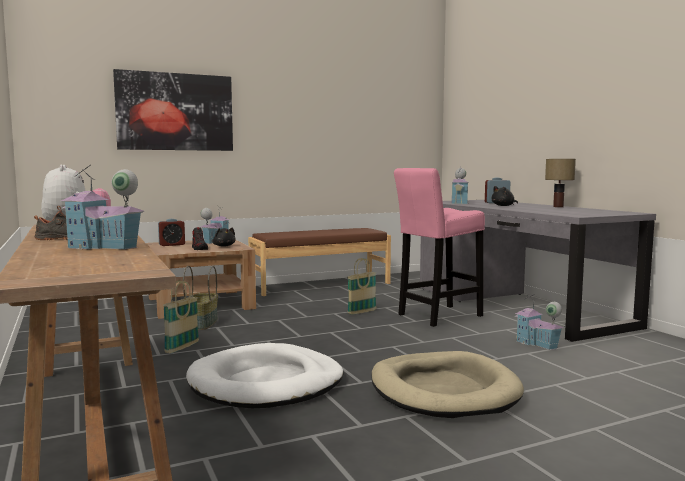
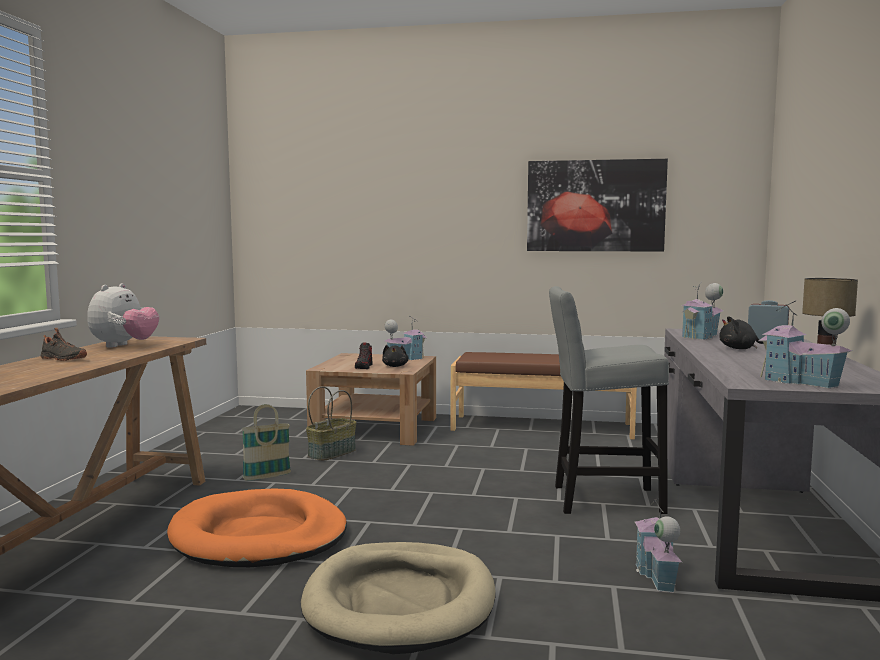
camera: 35 degrees right, 0 degrees up
toy house [61,164,144,250] -> toy house moved to [758,300,852,388]
picture [113,69,233,151] -> picture moved to [527,159,668,251]
alarm clock [158,219,185,246] -> none
white dog bed [186,343,343,408] -> orange dog bed [167,488,347,567]
basket [348,258,376,315] -> none
pink stool [394,168,485,327] -> grey stool [549,286,669,514]

